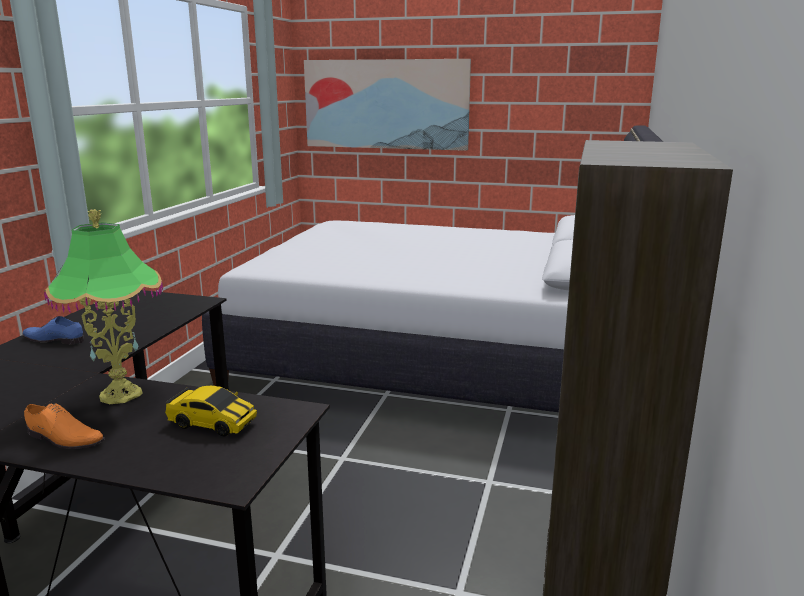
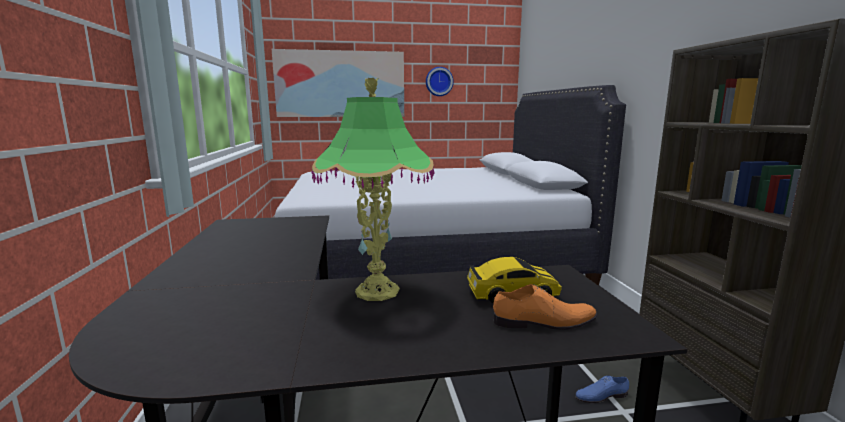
camera: 25 degrees left, 5 degrees down
blue shoe [22,316,84,345] -> blue shoe moved to [575,375,629,403]
orange shoe [24,403,104,449] -> orange shoe moved to [493,284,597,330]
none -> wall clock [426,67,454,96]

